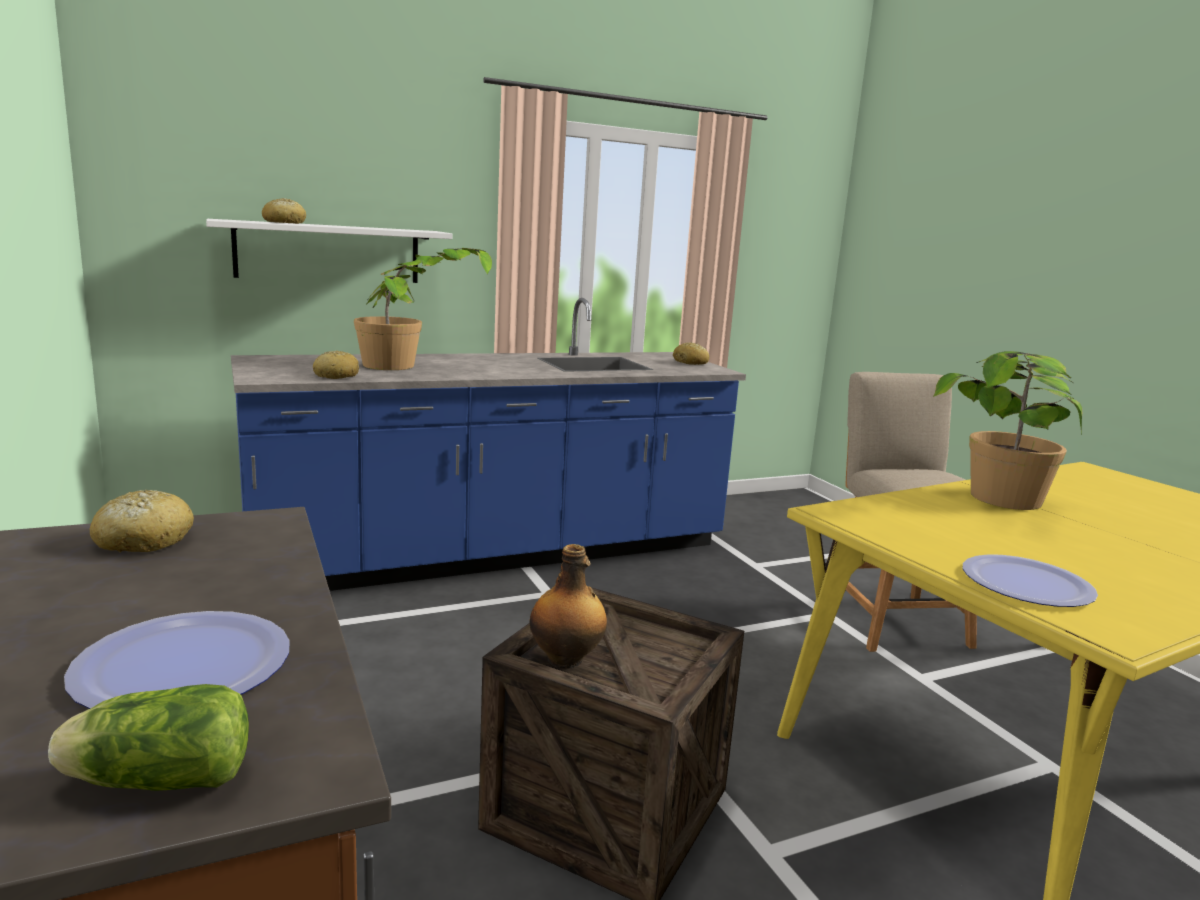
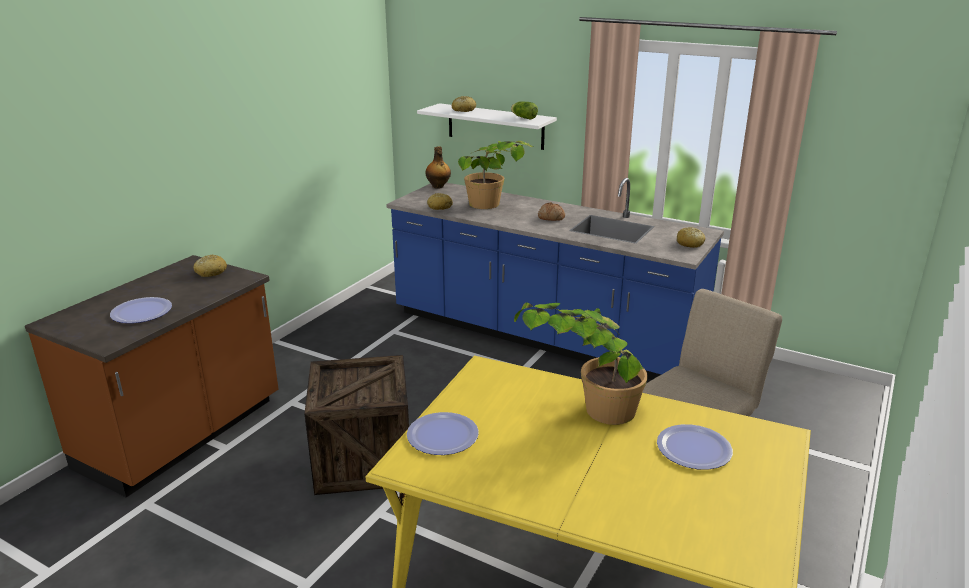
camera: 55 degrees right, 10 degrees up
lettuce [48,684,249,791] -> lettuce moved to [511,101,538,120]
bottle [529,544,607,669] -> bottle moved to [425,146,451,189]
none -> bread [538,202,565,221]
none -> plate [657,424,733,470]

